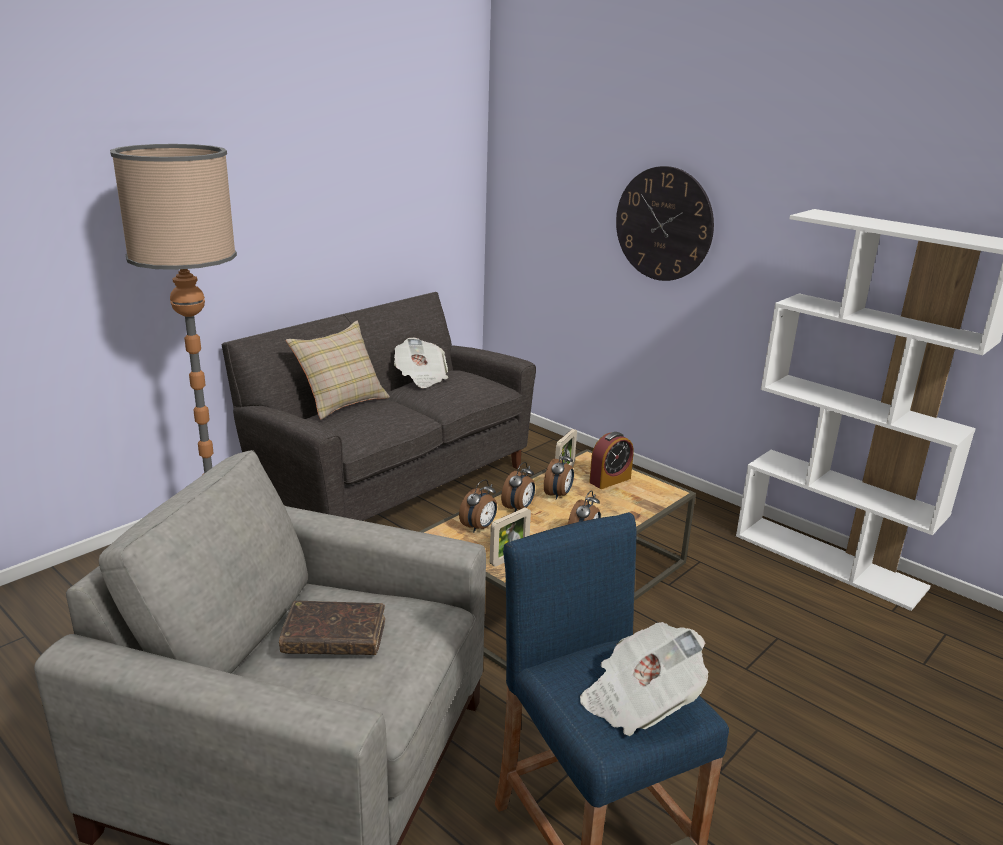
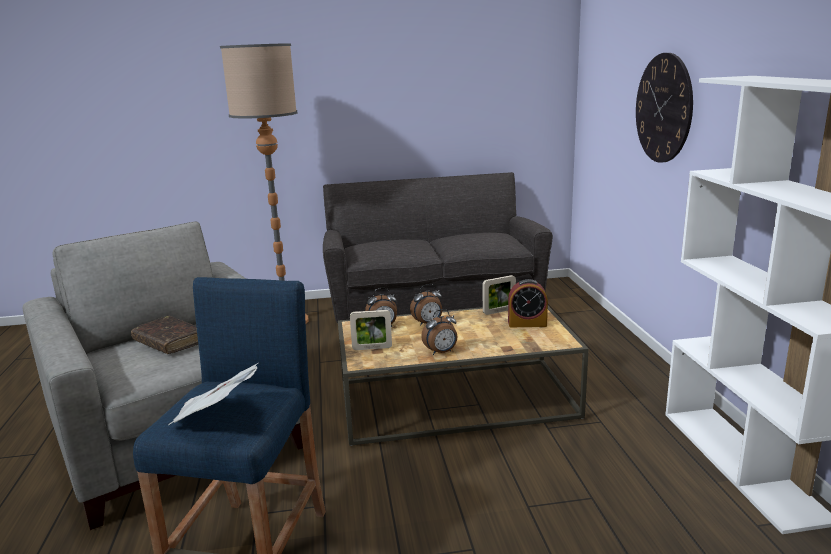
camera: 40 degrees right, 5 degrees down
beige pillow [286,321,390,420] -> none
newspaper [394,338,448,388] -> none
alarm clock [544,449,574,500] -> none

